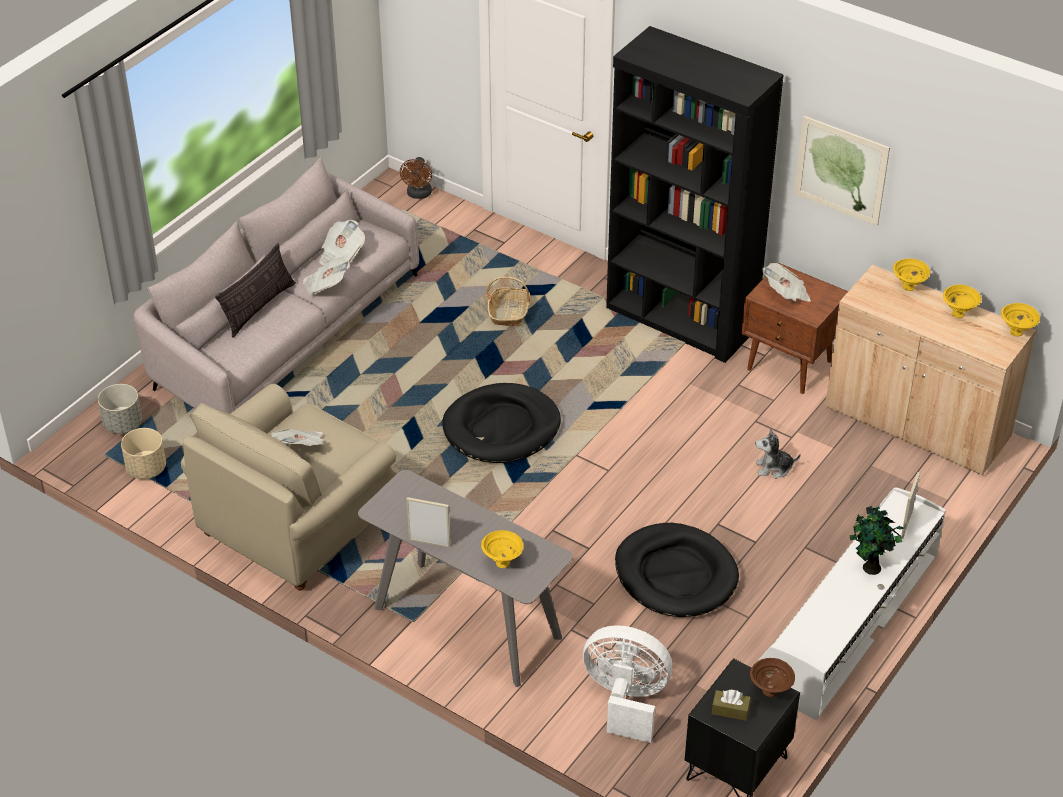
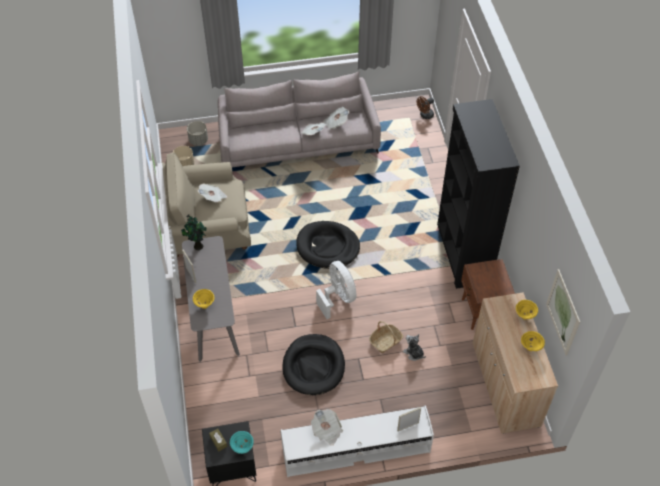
camera: 45 degrees right, 10 degrees up
pillow [215,244,296,338] -> none
basket [487,277,531,326] -> basket moved to [369,321,404,353]
white fan [583,625,672,743] -> white fan moved to [316,261,357,319]
brown bowl [750,658,795,697] -> turquoise bowl [230,431,254,454]
newspaper [762,263,811,302] -> newspaper moved to [311,409,343,446]
picture [794,116,890,226] -> picture moved to [546,269,580,355]
potted plant [849,506,904,575] -> potted plant moved to [181,214,206,250]
yellow bowl [1001,303,1040,337] -> none

